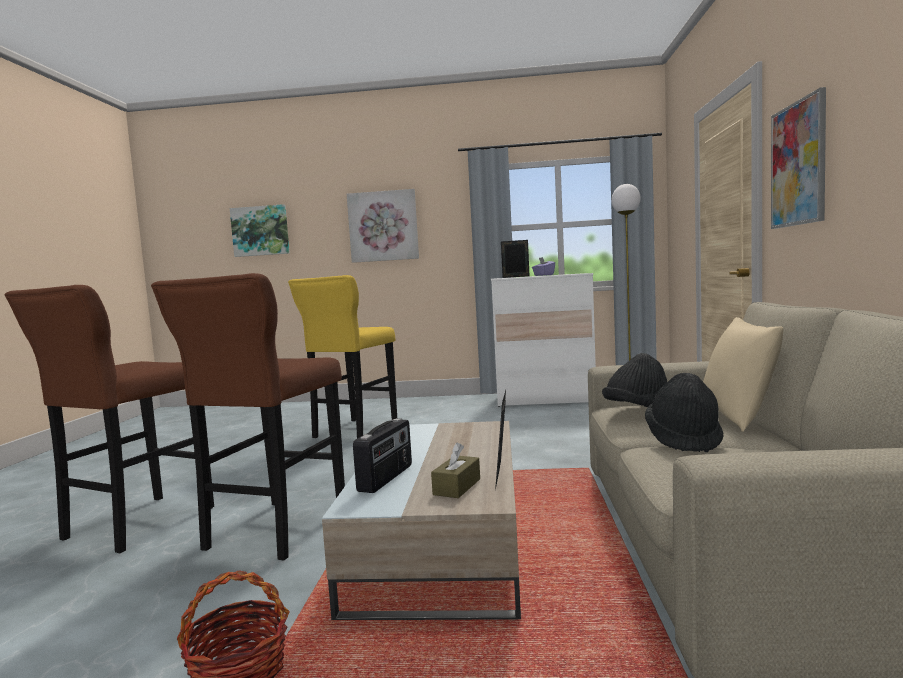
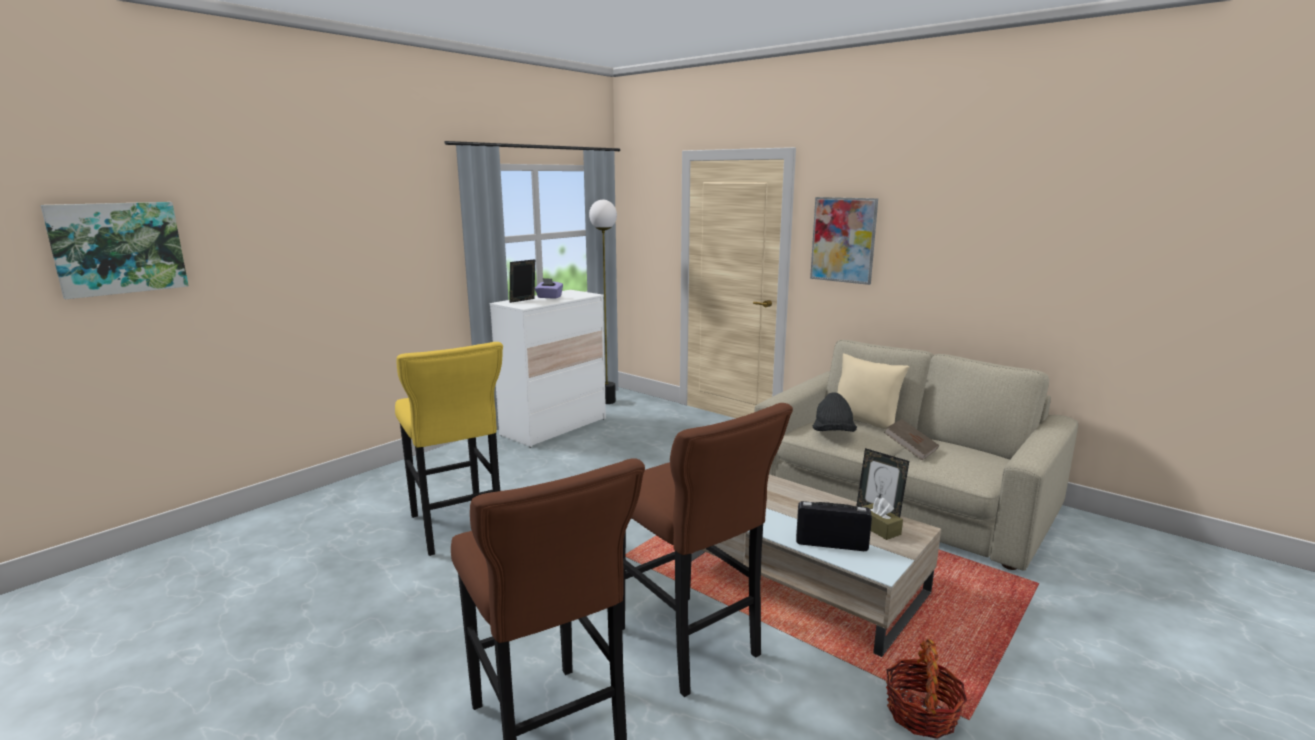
camera: 55 degrees left, 10 degrees up
picture [347,189,419,263] -> none
radio [353,418,412,493] -> radio turned 45 degrees counterclockwise [796,501,872,551]
black hat [645,373,723,452] -> brown book [884,419,939,460]

